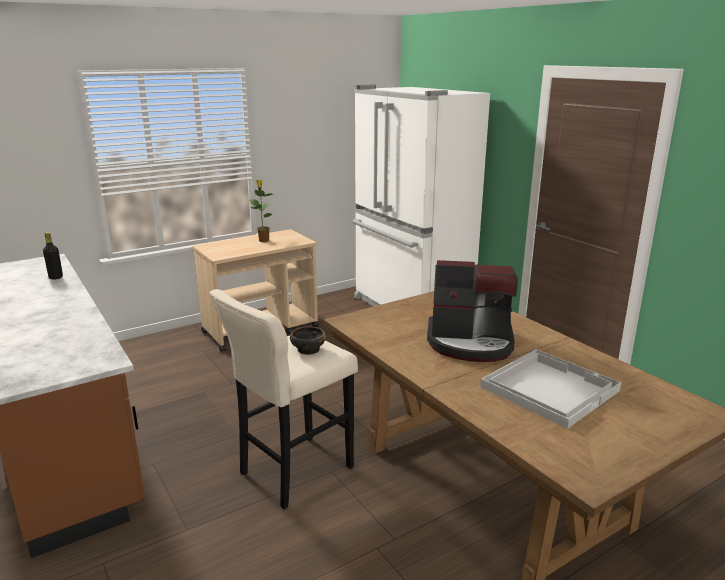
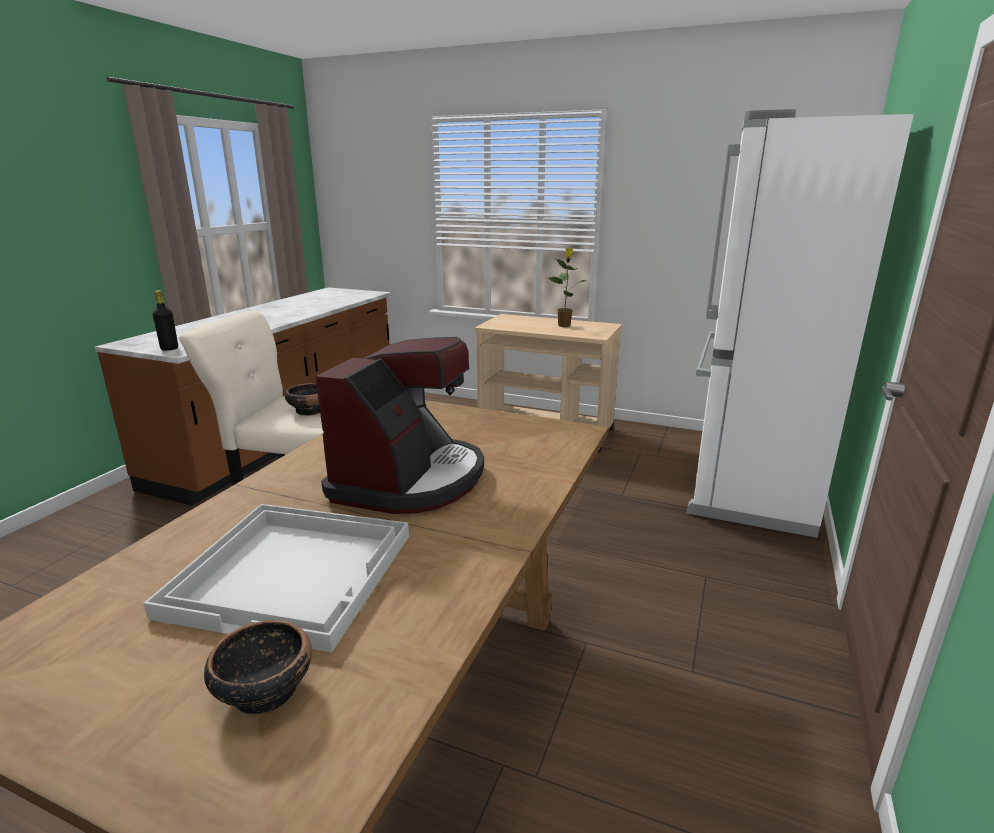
camera: 55 degrees right, 0 degrees up
black bottle [43,232,63,279] -> black bottle moved to [153,290,178,351]
coffee machine [427,260,518,362] -> coffee machine turned 135 degrees counterclockwise [315,337,484,514]
none -> bowl [204,620,312,714]

